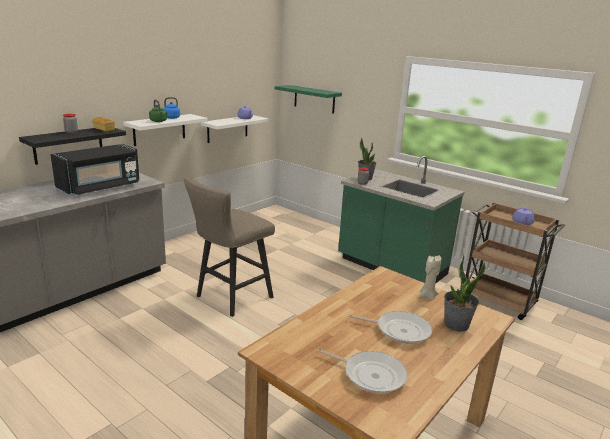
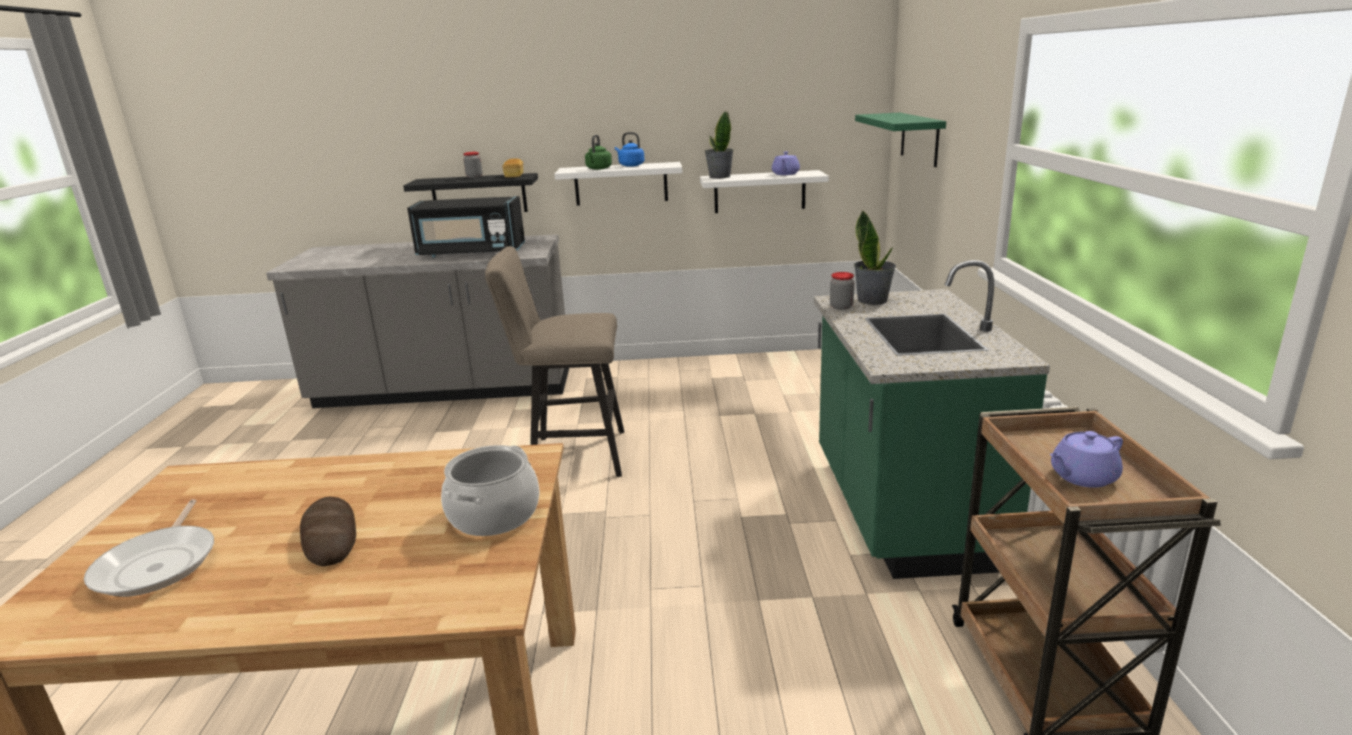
camera: 50 degrees right, 0 degrees up
frying pan [349,311,432,344] -> bread [300,497,356,566]
beige candle [419,255,441,300] -> cooking pot [441,445,540,536]
potted plant [444,255,486,332] -> potted plant moved to [705,111,734,179]

